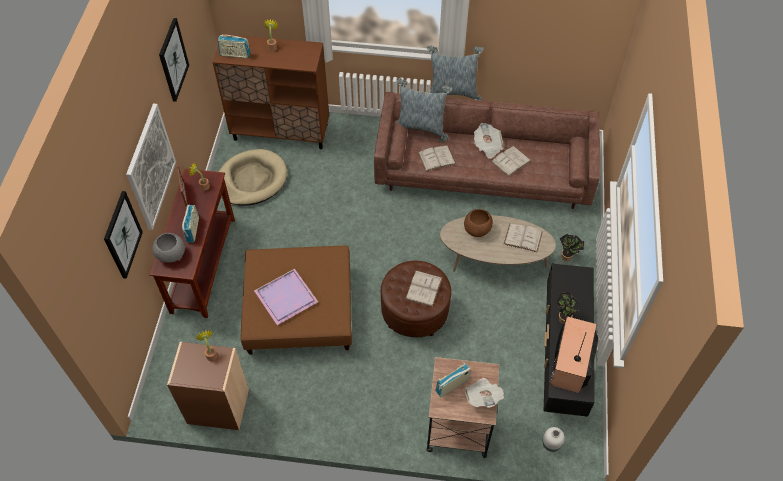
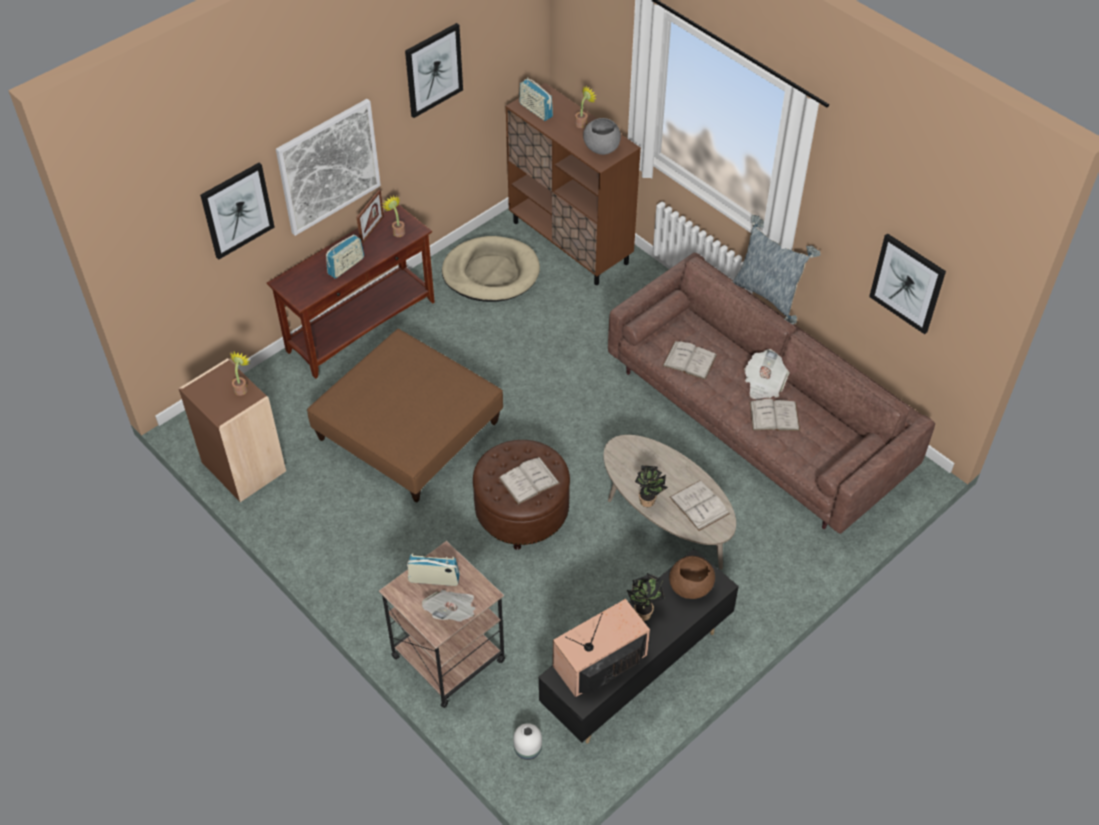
camera: 40 degrees right, 5 degrees down
grey bowl [152,233,185,263] -> grey bowl moved to [583,118,621,155]
purple tray [254,269,318,325] -> none
pillow [397,78,453,143] -> none
brown bowl [464,209,493,237] -> brown bowl moved to [669,556,715,599]
potted plant [560,234,584,261] -> potted plant moved to [635,465,668,507]
none -> picture [869,233,946,334]

